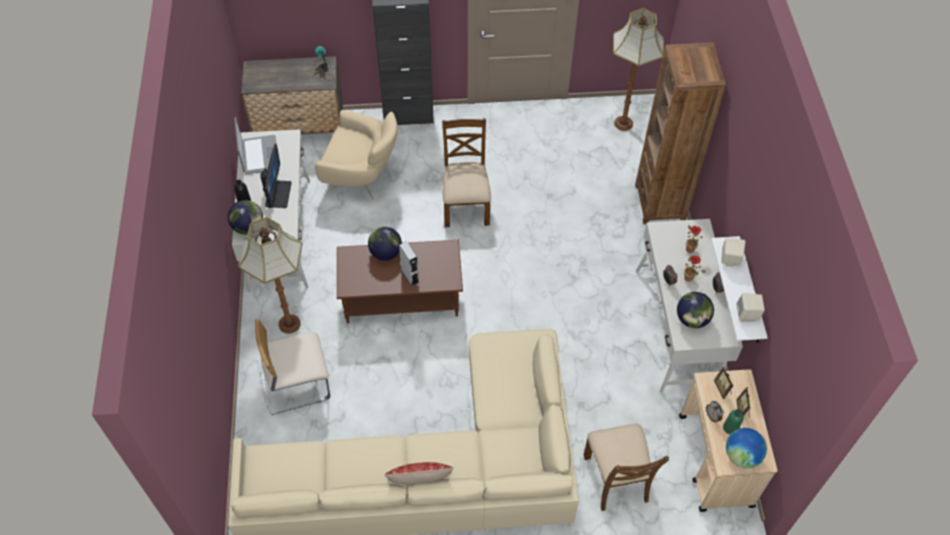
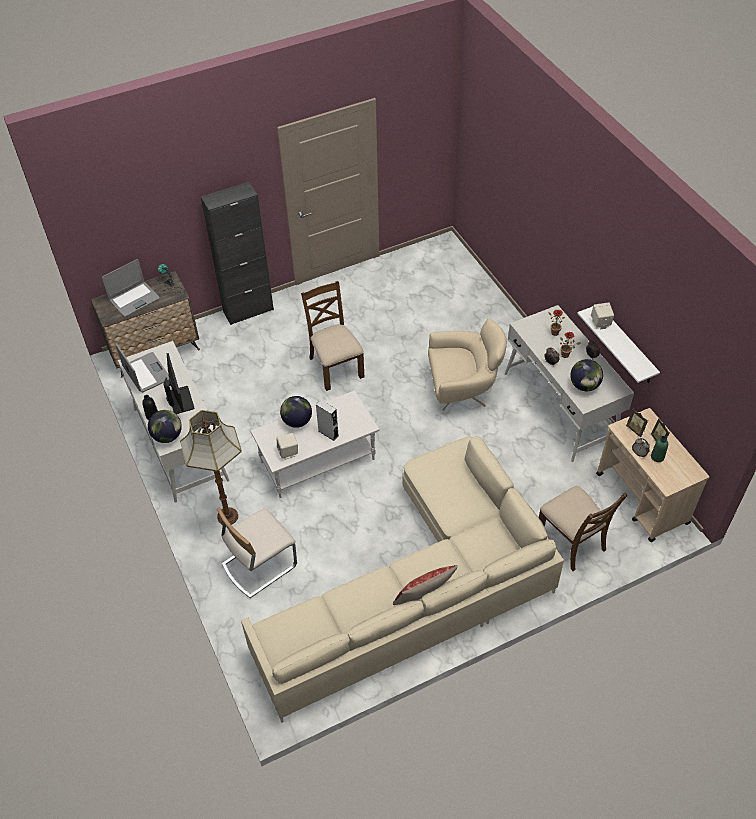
camera: 20 degrees left, 5 degrees down
beige armchair [315,110,397,201] -> beige armchair moved to [428,318,507,411]
brown coffee table [337,240,463,323] -> white coffee table [250,390,380,498]
floor lamp [613,8,664,131] -> none
brown bookcase [635,42,726,224] -> none
globe [726,428,767,468] -> none
beige speaker [736,293,765,322] -> beige speaker moved to [277,433,298,460]
none -> laptop [102,259,160,317]

